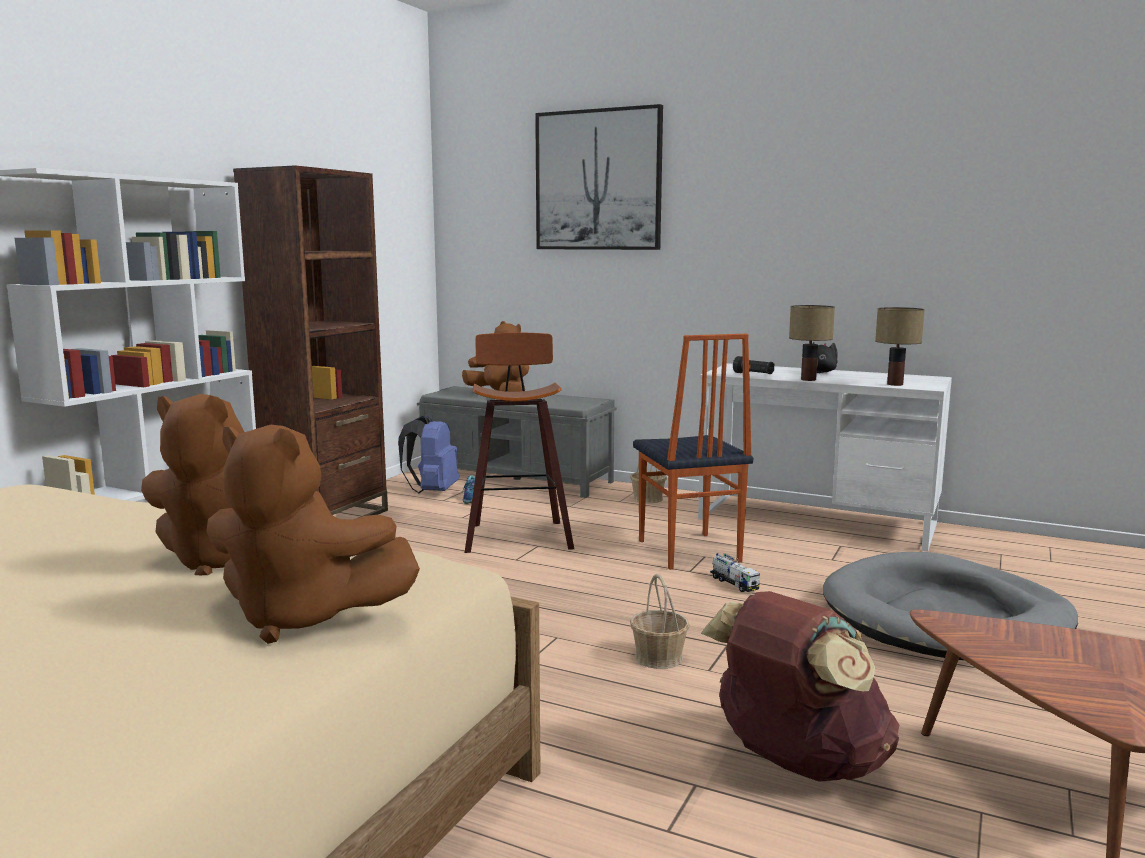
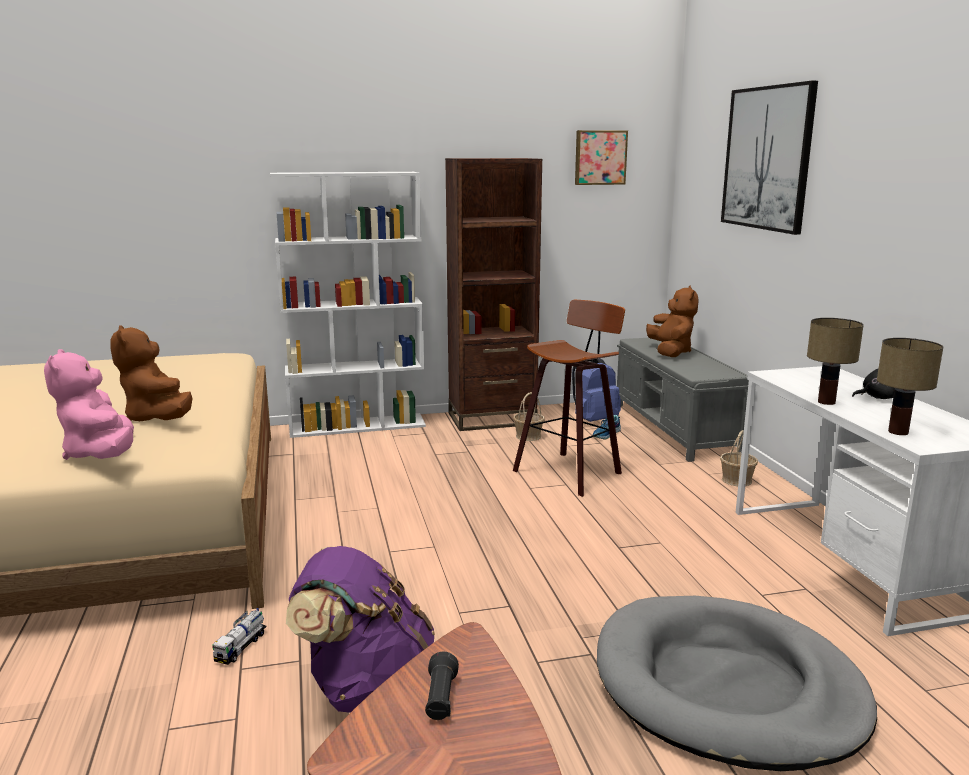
camera: 50 degrees right, 5 degrees up
brown plush toy [206,425,420,644] -> pink plush toy [44,349,134,460]
basket [630,574,690,669] -> basket moved to [513,392,544,441]
chair [633,334,753,570] -> none
brown backpack [701,591,899,782] -> purple backpack [286,546,435,713]
toy truck [710,553,760,592] -> toy truck moved to [212,608,267,665]
black flashlight [733,356,774,374] -> black flashlight moved to [425,652,459,720]
none -> picture [575,130,628,185]

